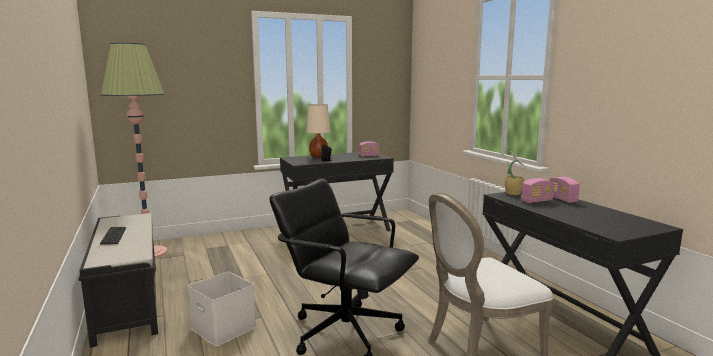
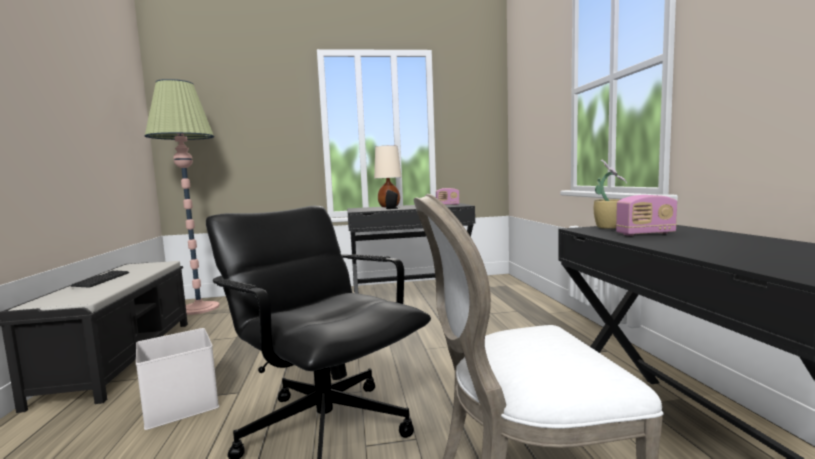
camera: 15 degrees right, 5 degrees down
radio [549,177,580,203] -> none

